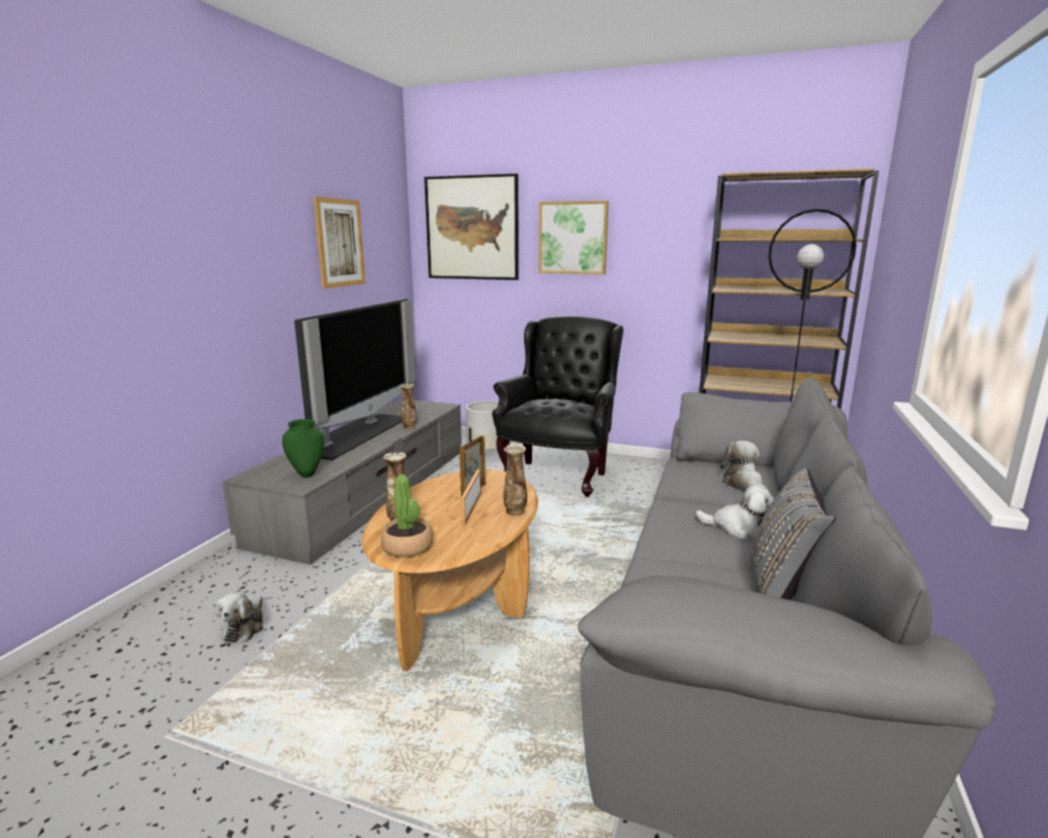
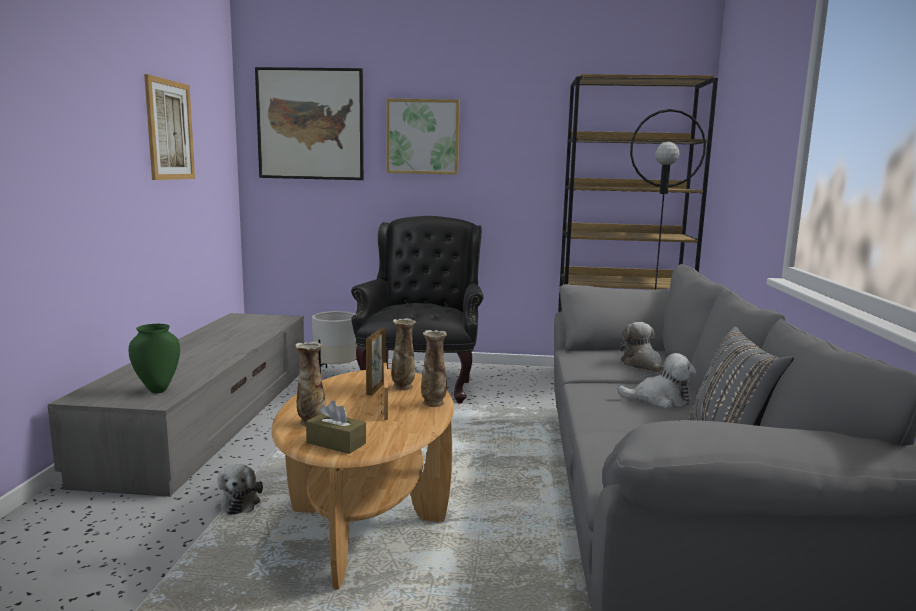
camera: 15 degrees left, 5 degrees down
plush toy [215,593,263,642] -> plush toy moved to [215,464,263,515]
television [294,299,416,460] -> none
potted plant [381,474,433,557] -> brown tissue box [306,401,366,454]
vase [400,384,417,430] -> vase moved to [391,318,416,390]

